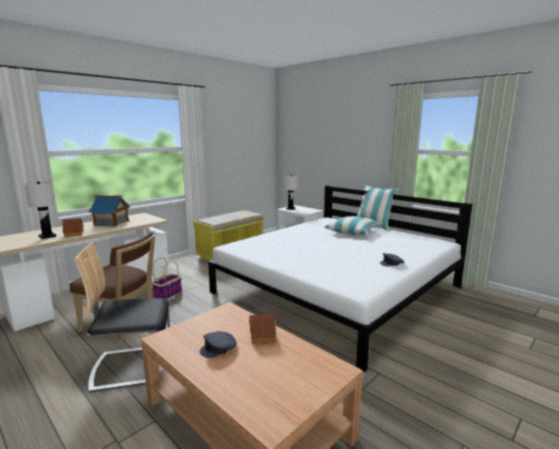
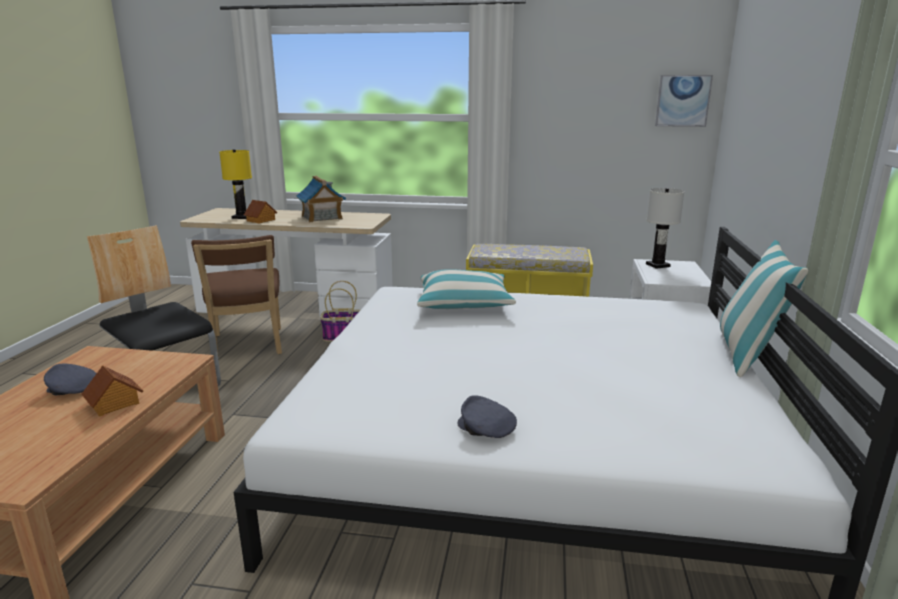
camera: 55 degrees right, 5 degrees up
white table lamp [24,182,56,239] -> yellow table lamp [219,149,252,219]
pillow [325,216,381,235] -> pillow moved to [417,269,516,309]
none -> picture [655,75,713,127]

